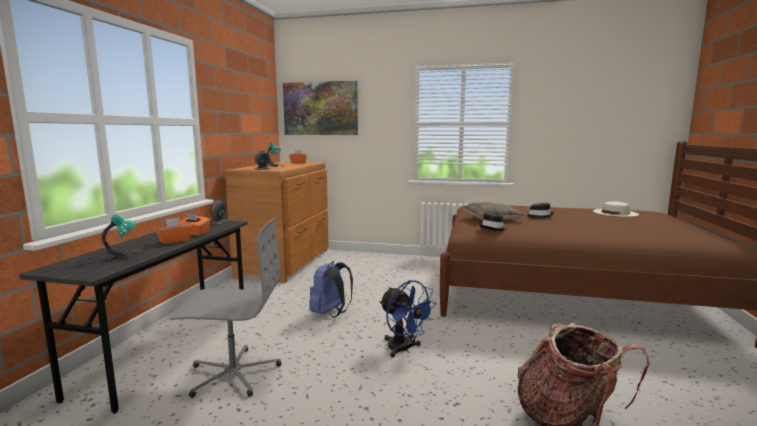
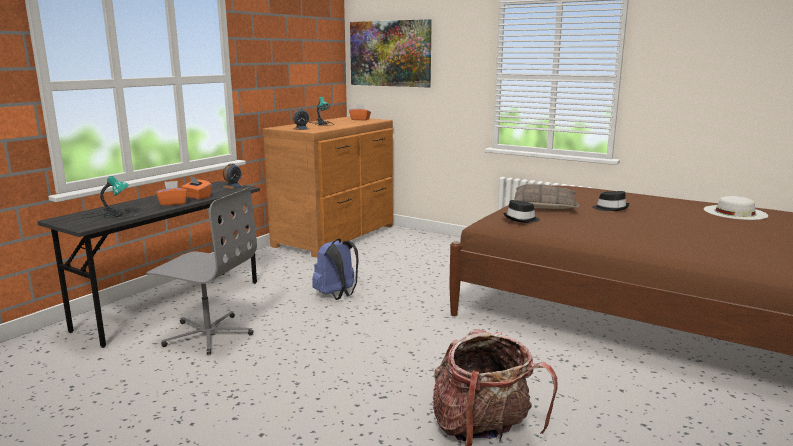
camera: 20 degrees right, 5 degrees up
blue fan [379,280,437,358] -> none

